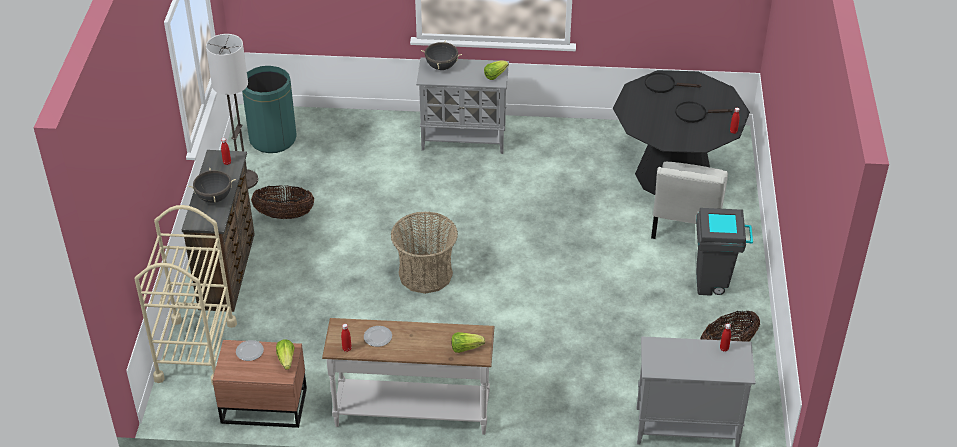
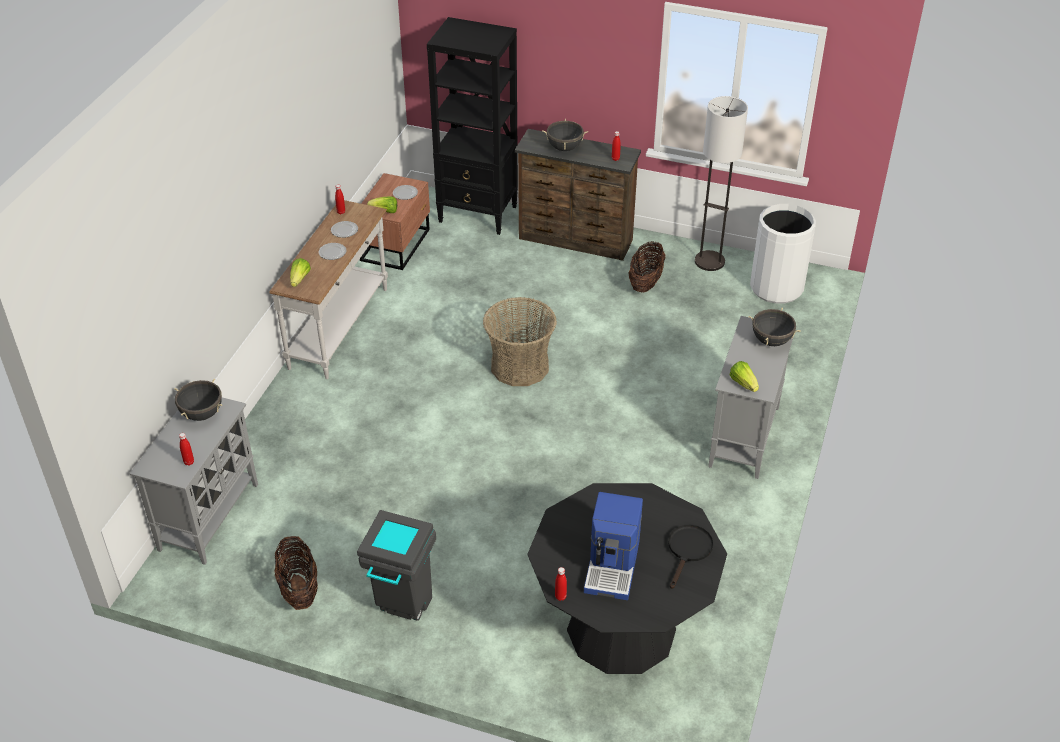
camera: 105 degrees right, 0 degrees up
beige cart [135,205,237,385] -> black bookcase [427,17,518,235]
green trash can [242,66,297,153] -> white trash can [750,204,816,304]
white chair [651,162,728,239] -> none
black frying pan [675,101,733,123] -> coffee machine [584,492,643,600]
none -> black cooking pot [174,379,222,421]
none -> plate [319,243,346,260]

